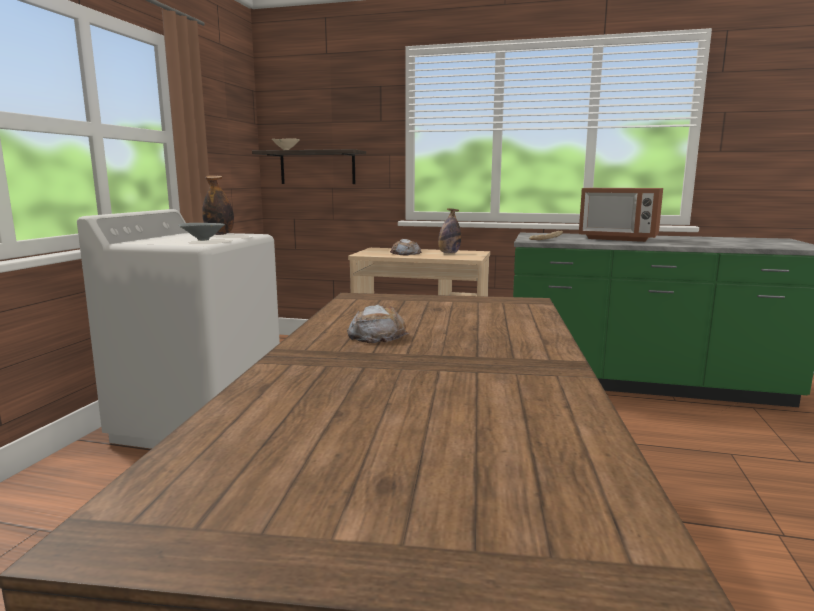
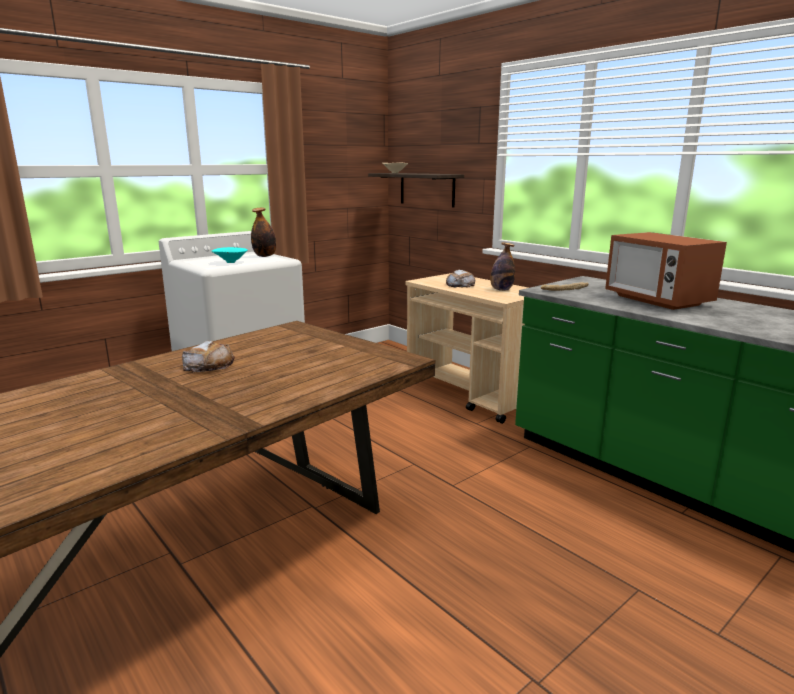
camera: 35 degrees right, 5 degrees up
grey bowl [178,223,225,241] -> turquoise bowl [211,247,248,263]

